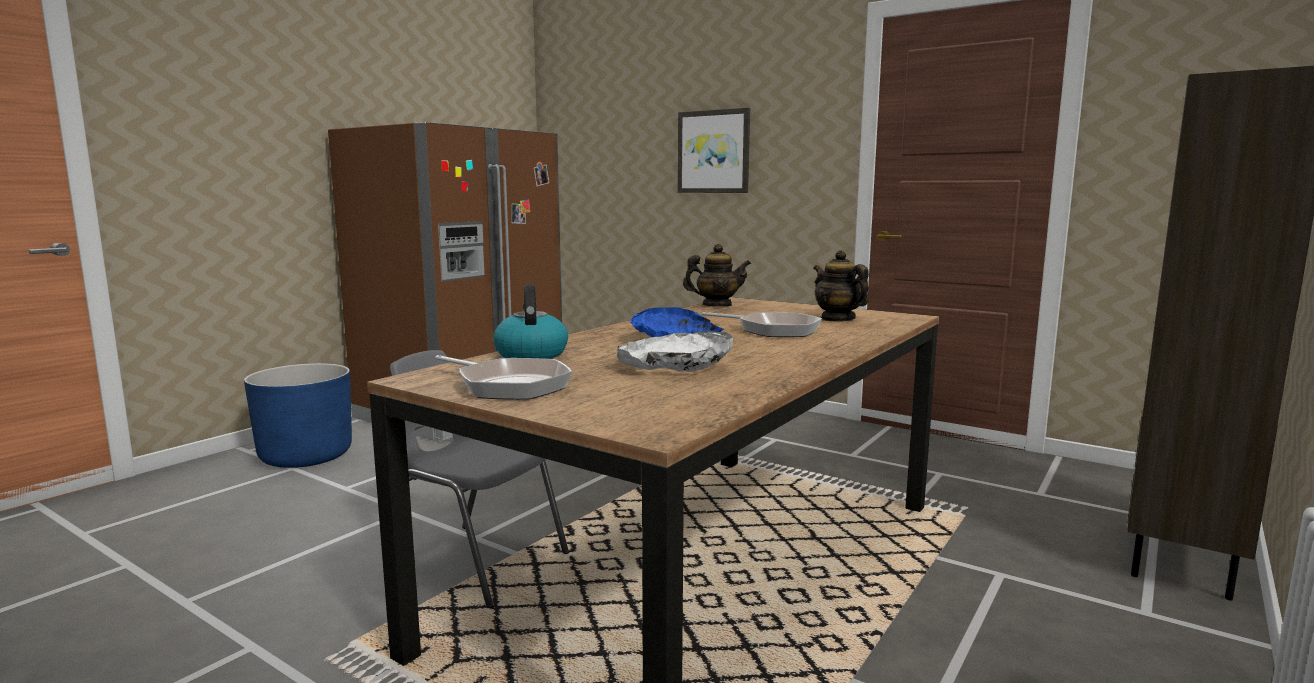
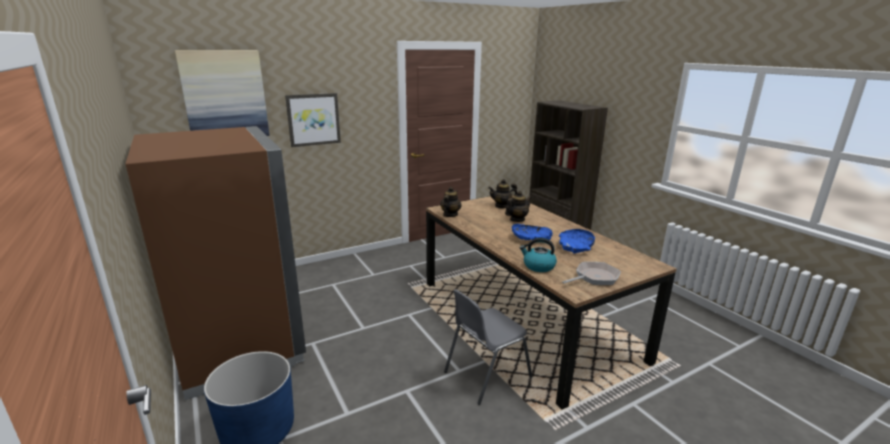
camera: 65 degrees left, 10 degrees up
white bowl [617,331,733,372] -> blue bowl [559,229,595,254]
frying pan [702,312,822,337] -> teapot [505,191,532,222]
none -> picture [175,50,270,136]

